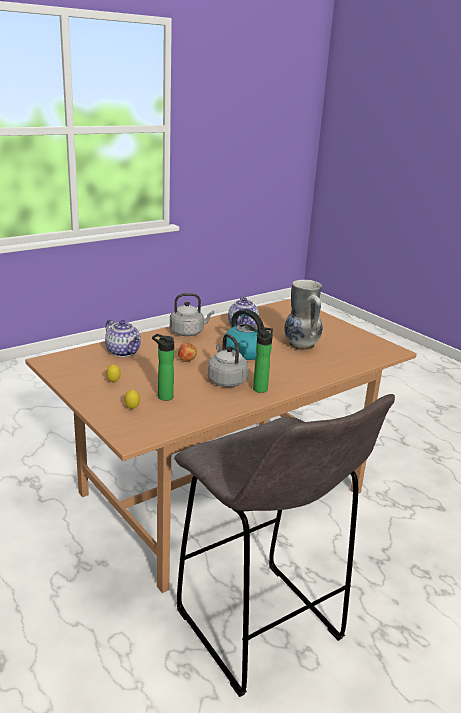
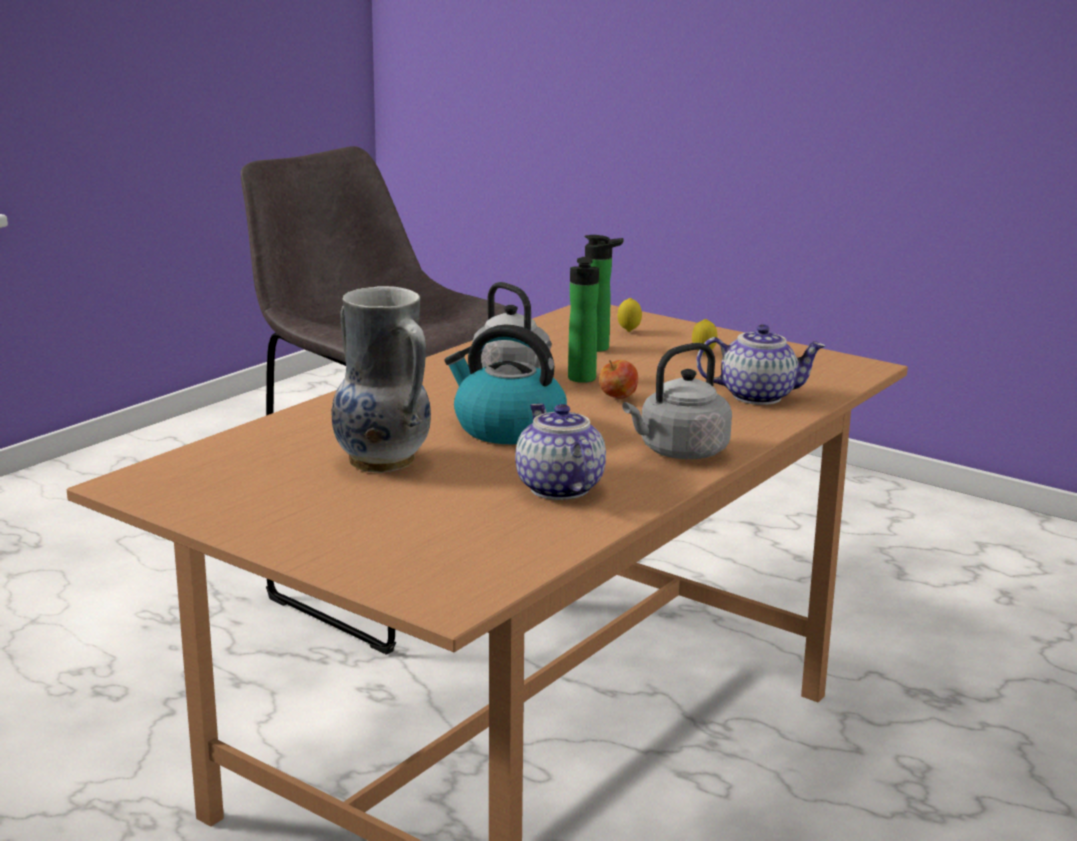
camera: 165 degrees right, 5 degrees down
teapot [105,319,141,357] -> teapot turned 150 degrees clockwise [696,324,826,405]
bottle [253,327,273,393] -> bottle moved to [568,257,599,383]

